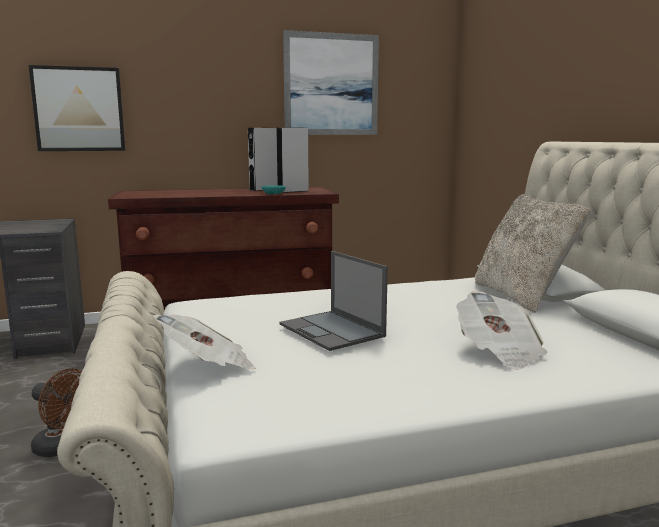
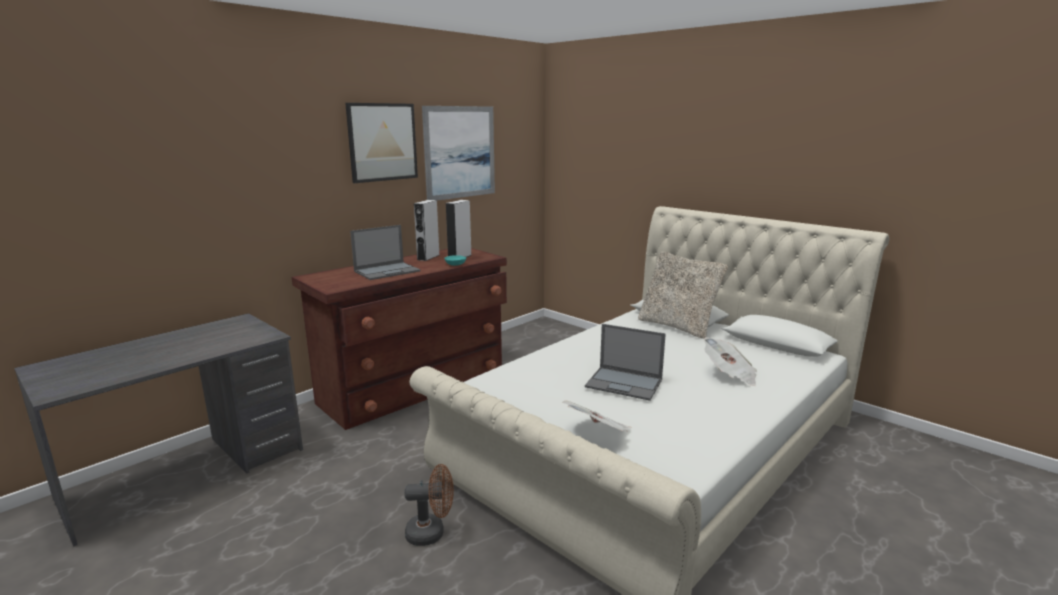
camera: 30 degrees left, 5 degrees up
picture [29,65,125,151] -> picture moved to [345,103,418,183]
none -> laptop [350,225,421,280]

